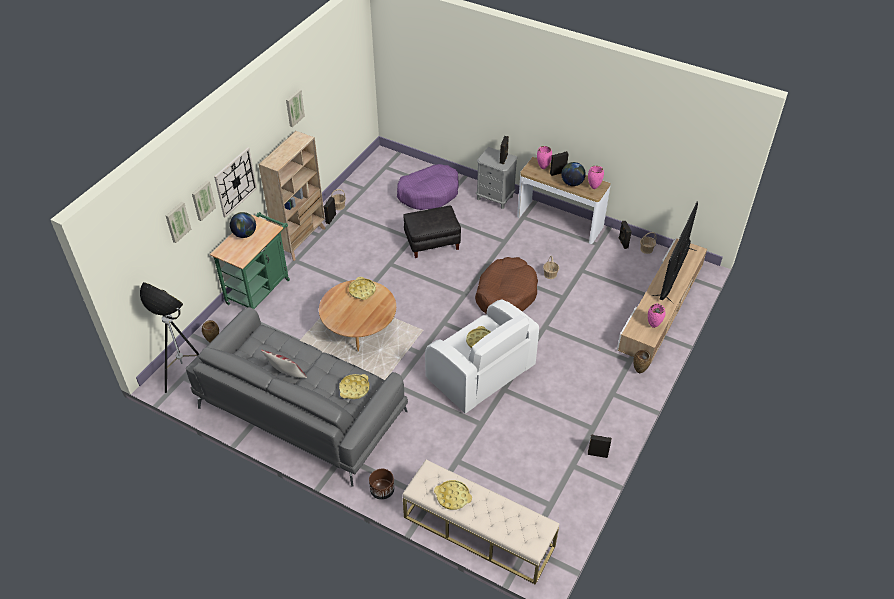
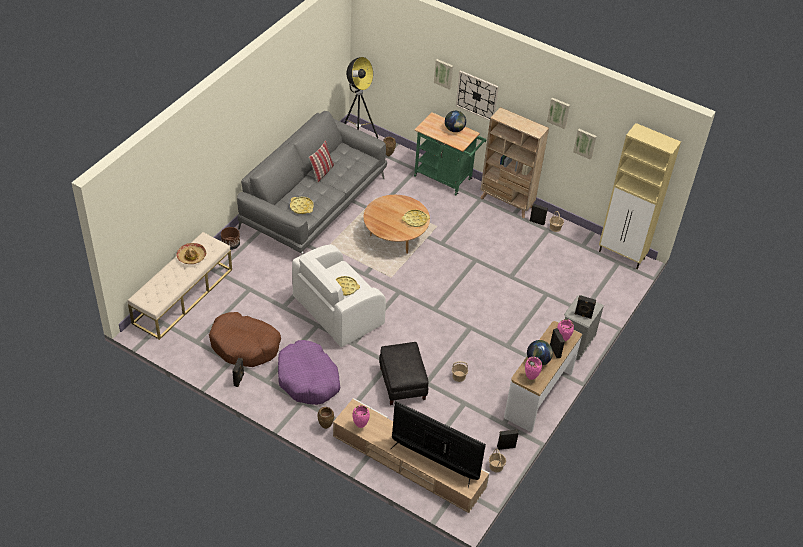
camera: 90 degrees right, 0 degrees up
picture [166,202,191,243] -> picture moved to [573,129,597,160]
purple dog bed [397,164,459,210] -> purple dog bed moved to [278,340,340,405]
black ottoman [404,206,461,258] -> black ottoman moved to [379,342,429,405]
yellow tray [434,480,472,510] -> hat [176,243,206,264]
brown dog bed [475,257,538,314] -> brown dog bed moved to [209,312,281,367]
none -> beige cabinet [599,123,681,269]

